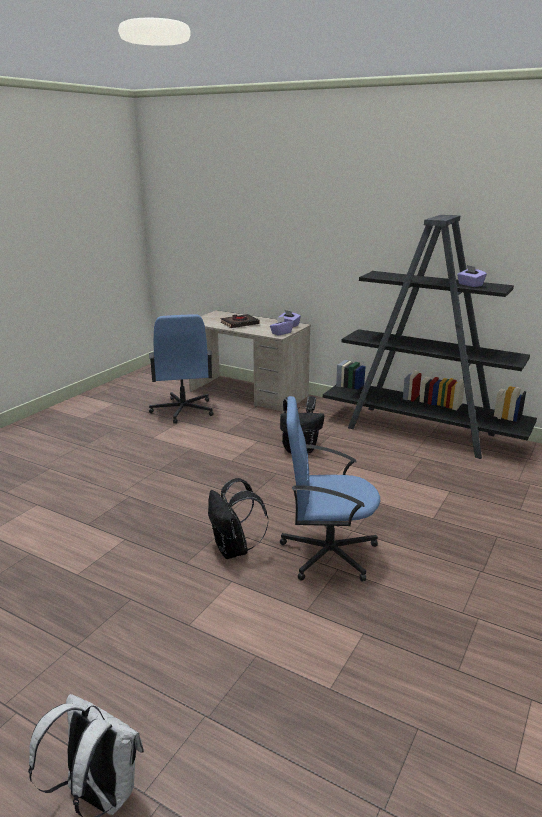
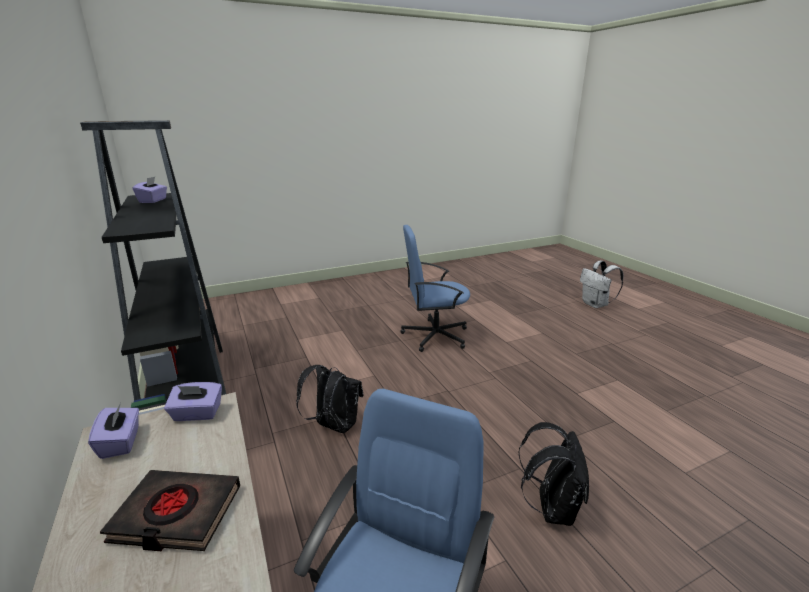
camera: 145 degrees left, 0 degrees up
black backpack [208,478,268,559] -> black backpack moved to [518,422,589,526]
blue office chair [280,396,380,582] -> blue office chair turned 135 degrees clockwise [400,225,470,352]

